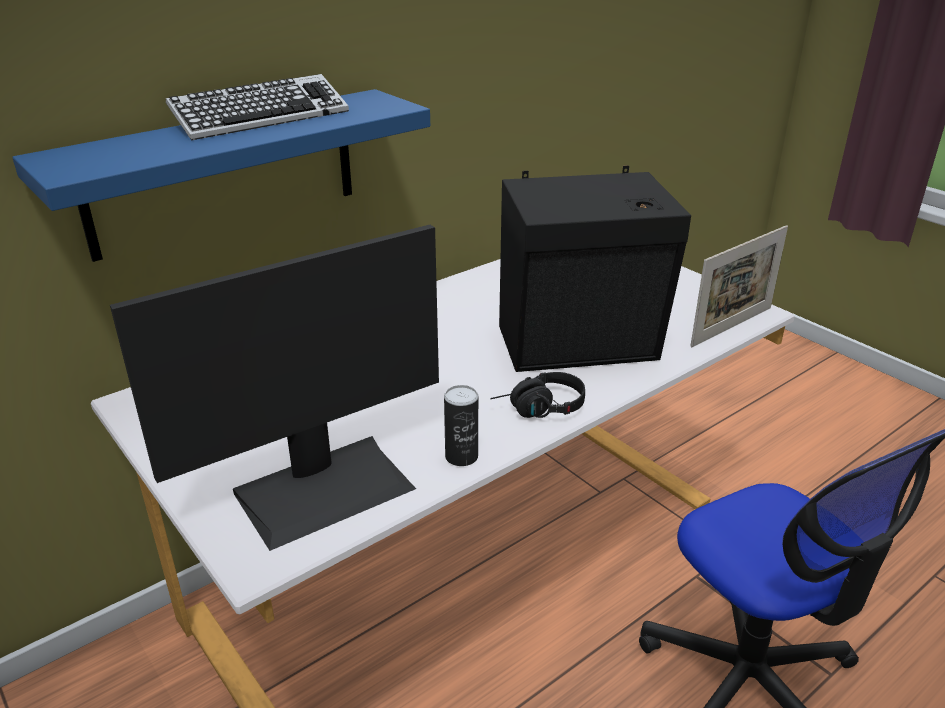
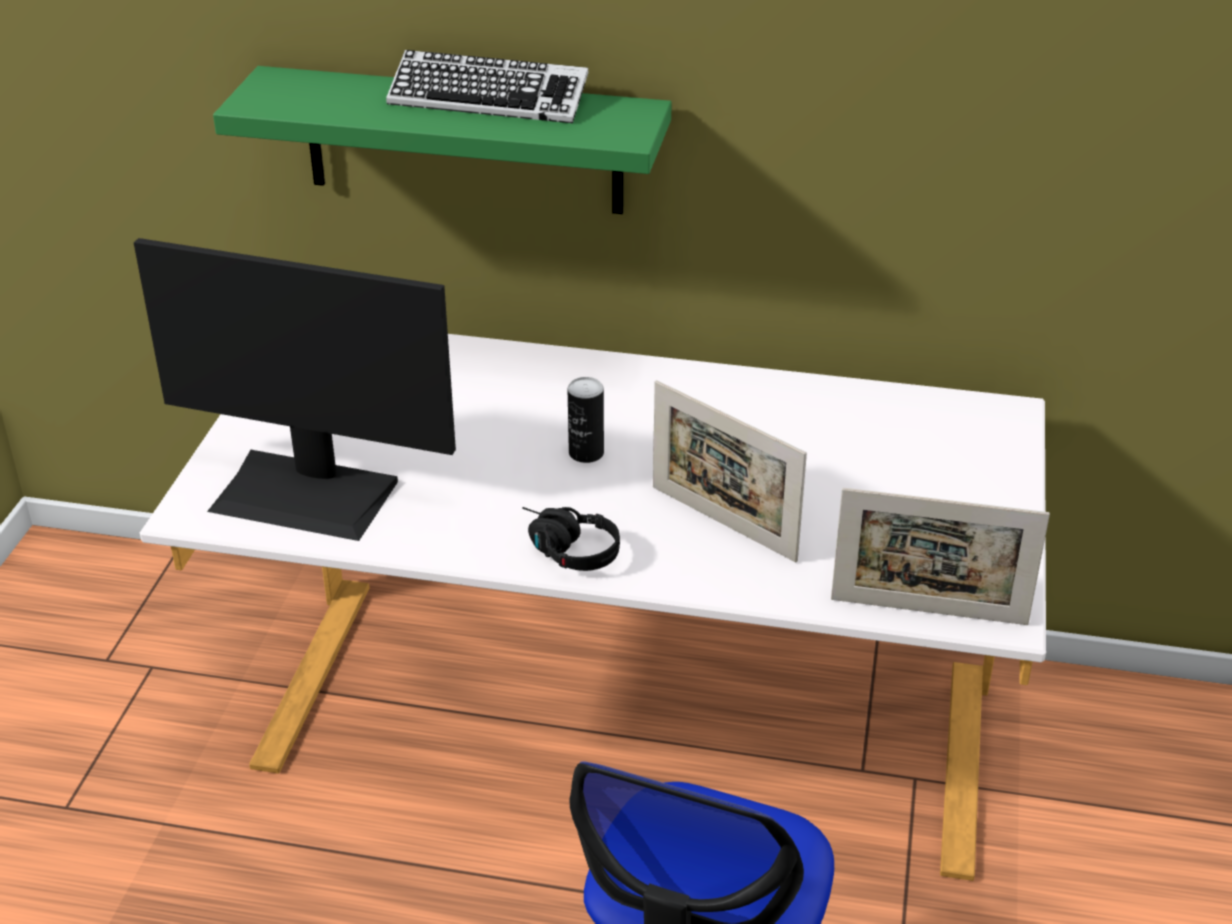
camera: 50 degrees right, 5 degrees up
blue shelf [12,89,430,262] -> green shelf [213,66,672,214]
can [444,385,478,466] -> can moved to [568,377,604,463]
black speaker [499,165,691,372] -> picture frame [653,380,807,562]

